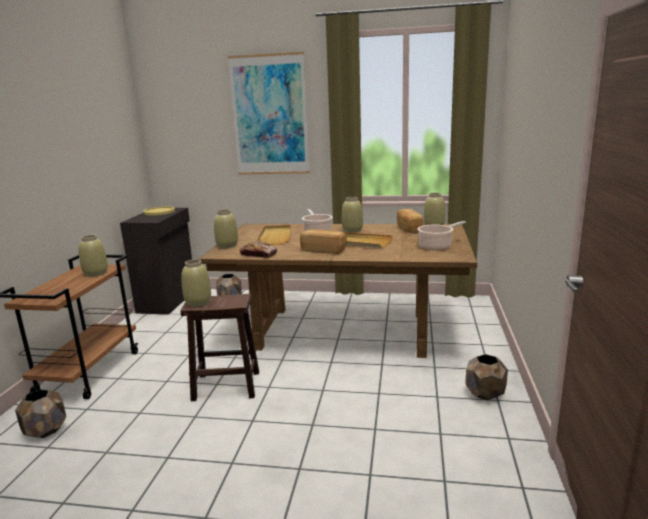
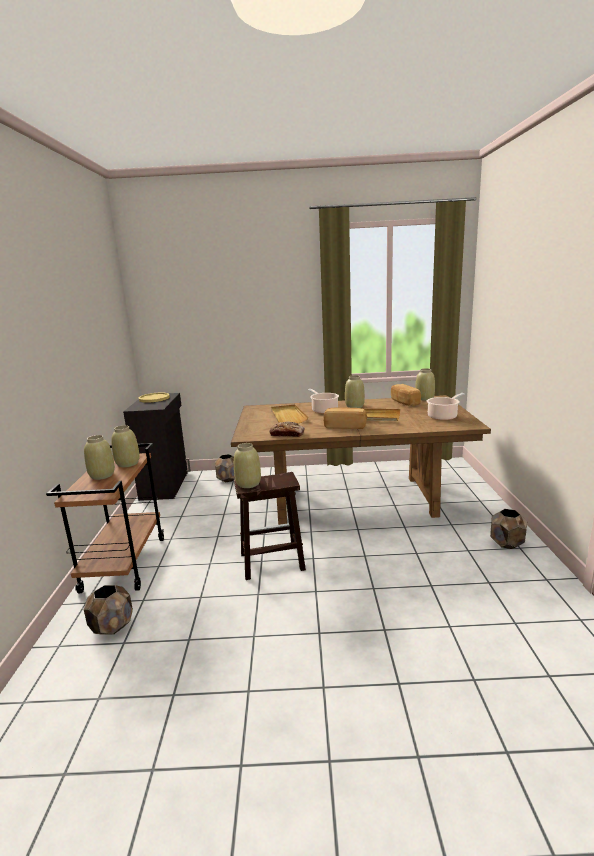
camera: 10 degrees left, 0 degrees up
beige vase [214,210,238,248] -> beige vase moved to [84,435,115,480]
picture [228,52,310,175] -> none

